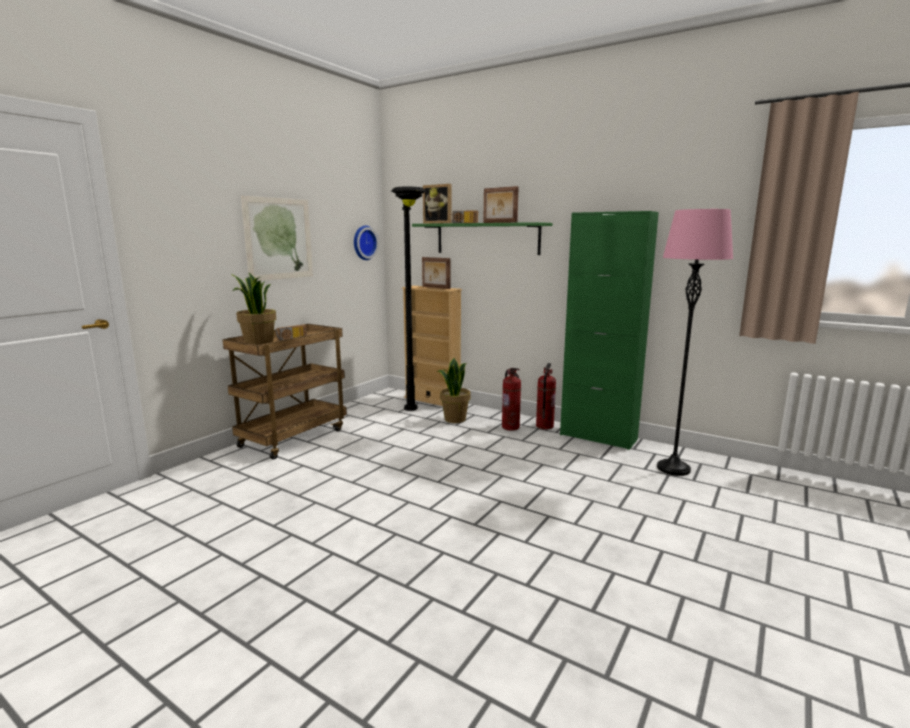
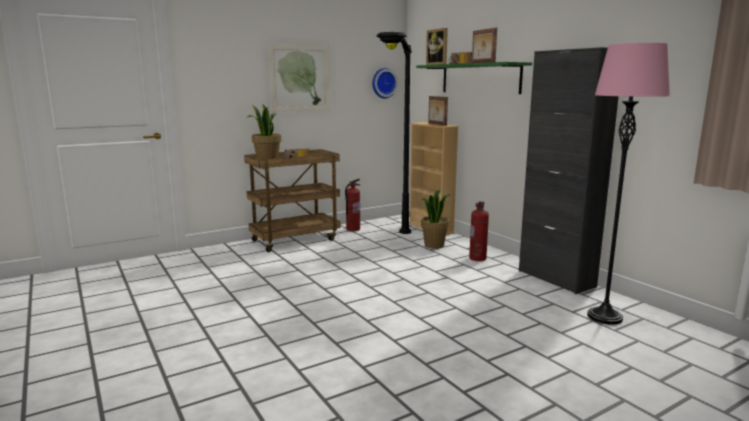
camera: 25 degrees right, 0 degrees up
fire extinguisher [536,363,556,429] -> fire extinguisher moved to [345,179,360,231]
green cabinet [560,211,659,450] -> black cabinet [519,47,619,294]

